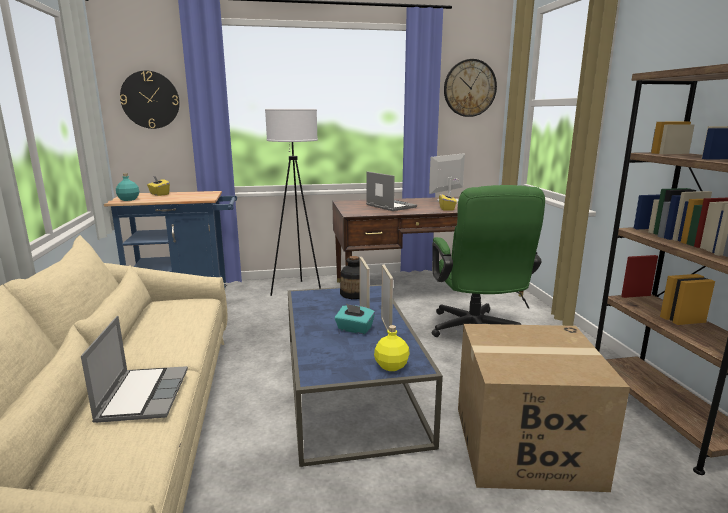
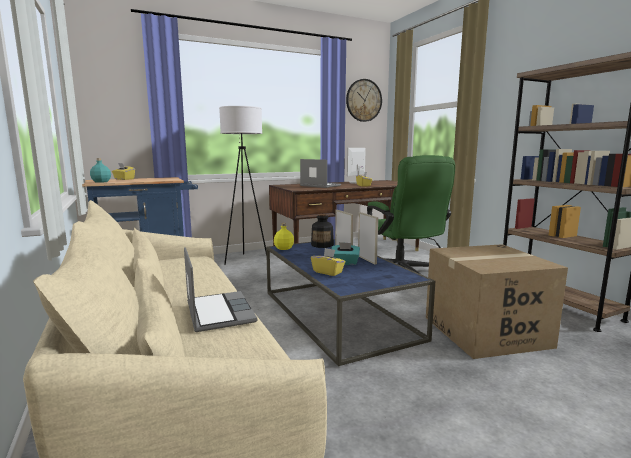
camera: 15 degrees left, 5 degrees down
wall clock [120,71,180,129] -> none
yellow bottle [374,325,410,371] -> yellow bottle moved to [274,223,294,250]
none -> yellow tissue box [311,248,345,276]

